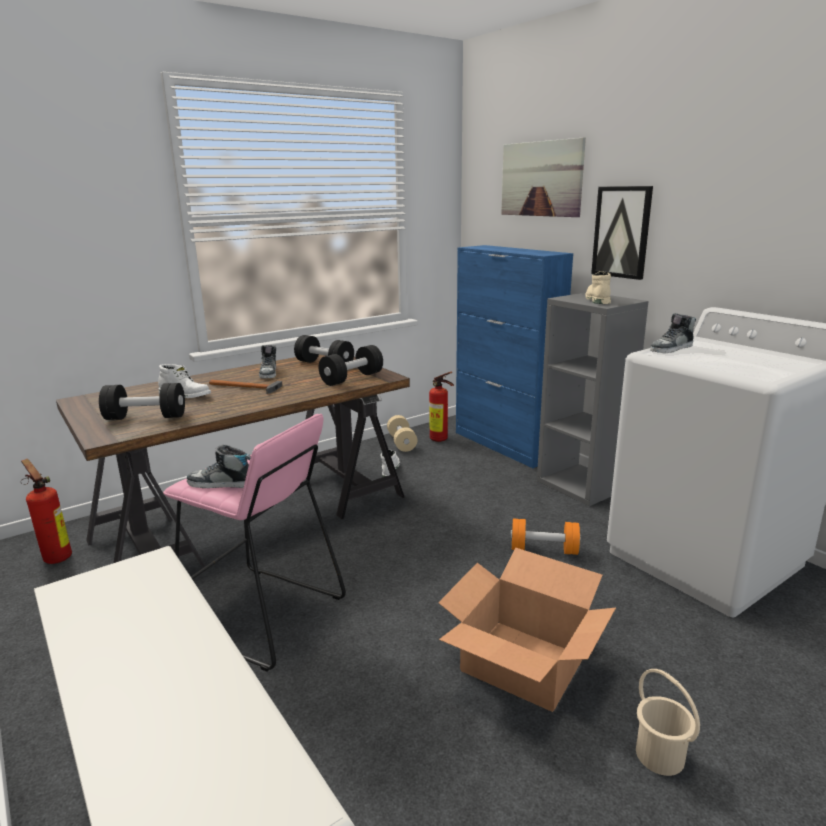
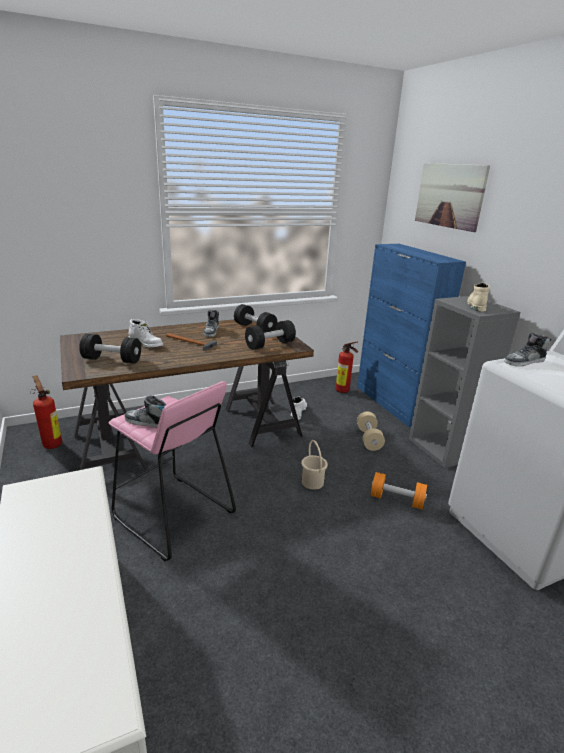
camera: 10 degrees right, 5 degrees up
beige dumbbell [387,415,417,452] -> beige dumbbell moved to [357,412,385,451]
cardboard box [438,548,616,712] -> none
picture [591,186,653,280] -> none
beige bucket [636,669,700,776] -> beige bucket moved to [301,440,328,490]

